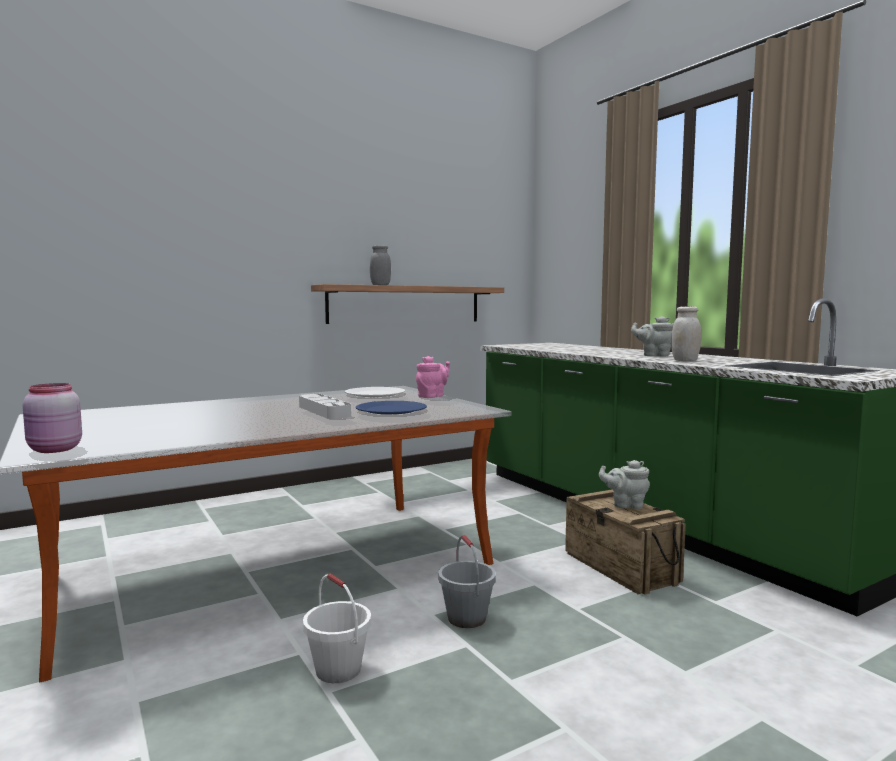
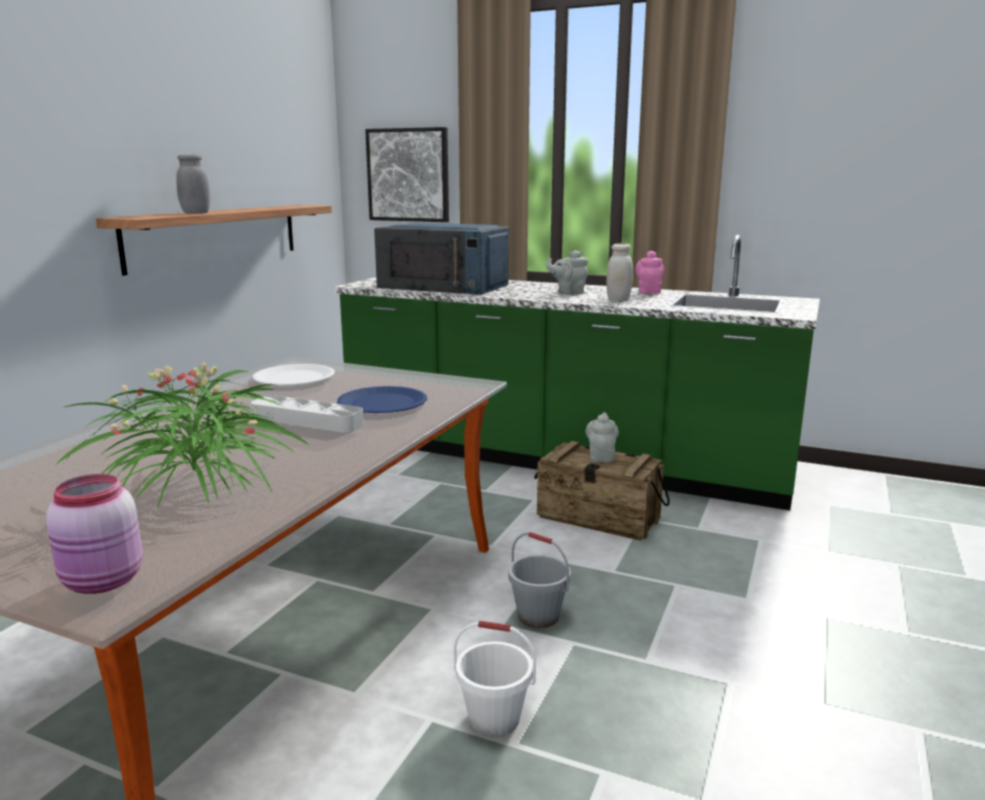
camera: 35 degrees left, 10 degrees up
pink teapot [416,356,450,398] -> pink teapot moved to [635,251,665,294]
grey teapot [599,460,650,509] -> grey teapot turned 120 degrees clockwise [586,412,619,462]
none -> potted plant [57,362,309,510]
none -> picture [365,127,449,222]
none -> blue microwave [374,223,509,295]

